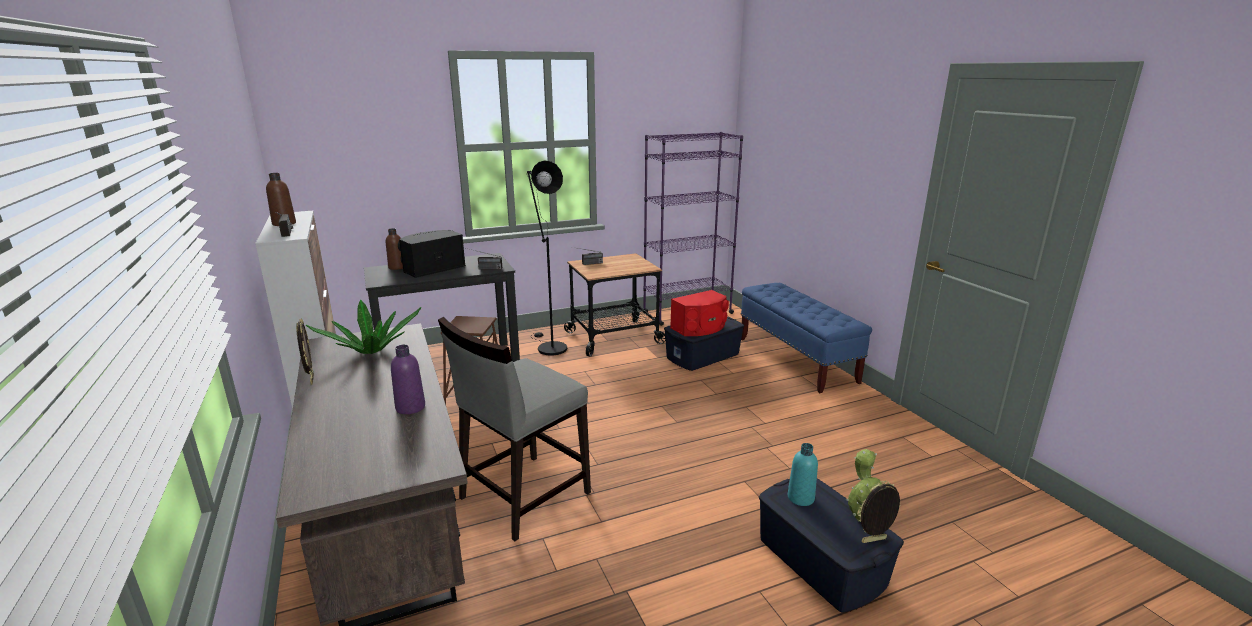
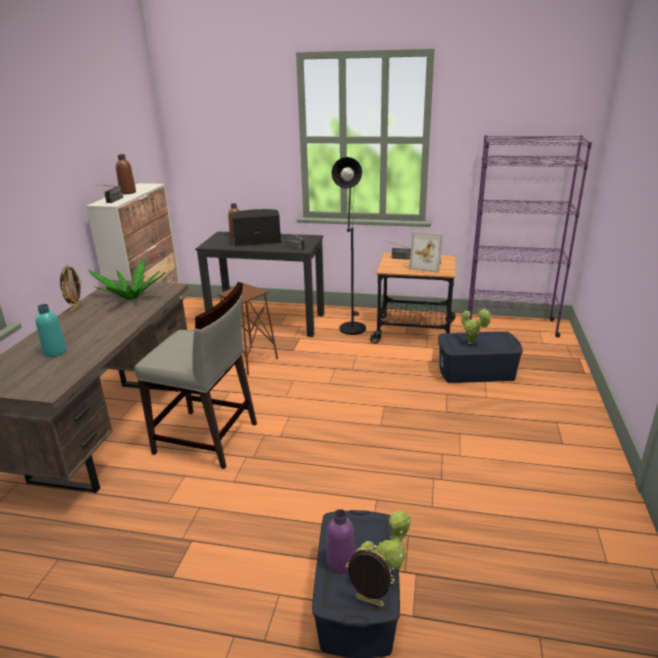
camera: 35 degrees right, 5 degrees up
purple bottle [391,345,425,414] -> purple bottle moved to [327,509,355,574]
grey chair [438,317,591,541] -> grey chair turned 150 degrees counterclockwise [134,282,257,469]
red speaker [670,290,729,336] -> potted plant [461,308,492,344]
blue bench [741,283,872,393] -> none
turquoise bottle [788,443,818,506] -> turquoise bottle moved to [36,304,67,357]
none -> picture frame [409,231,443,273]

